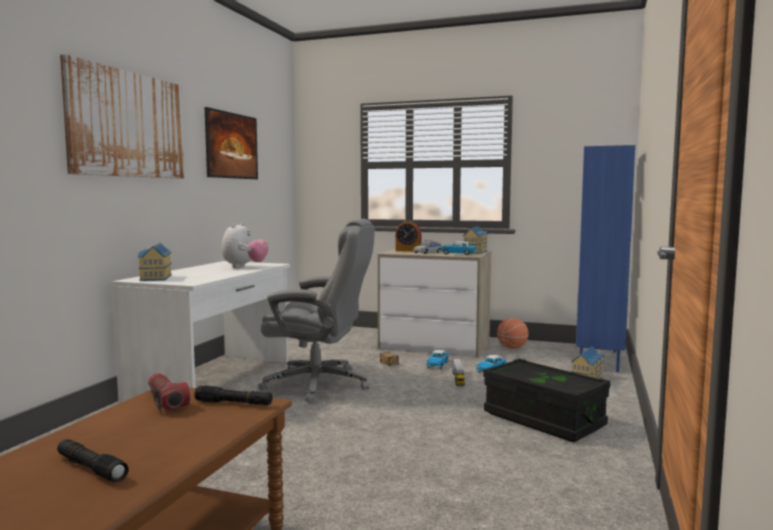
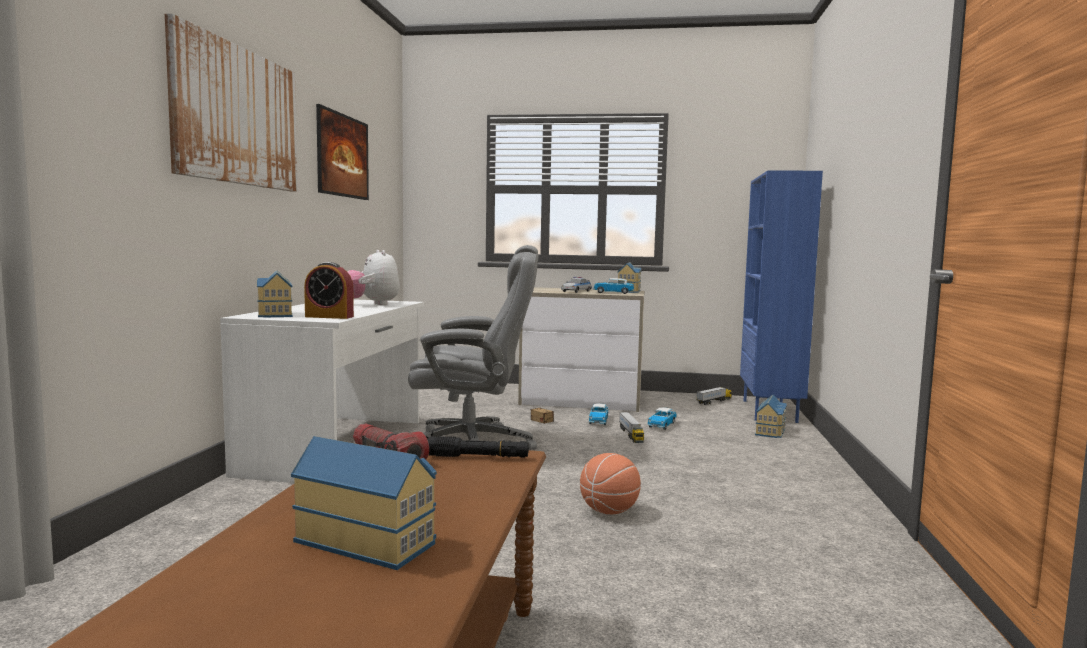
camera: 10 degrees left, 0 degrees up
black flashlight [57,439,129,482] -> toy house [291,436,437,570]
plush toy [222,223,269,268] -> plush toy turned 150 degrees clockwise [347,250,400,305]
alarm clock [396,221,421,252] -> alarm clock moved to [304,262,354,319]
black storage box [483,359,610,442] -> none
basketball [497,318,528,349] -> basketball moved to [580,453,641,514]
none -> toy truck [697,387,732,405]

